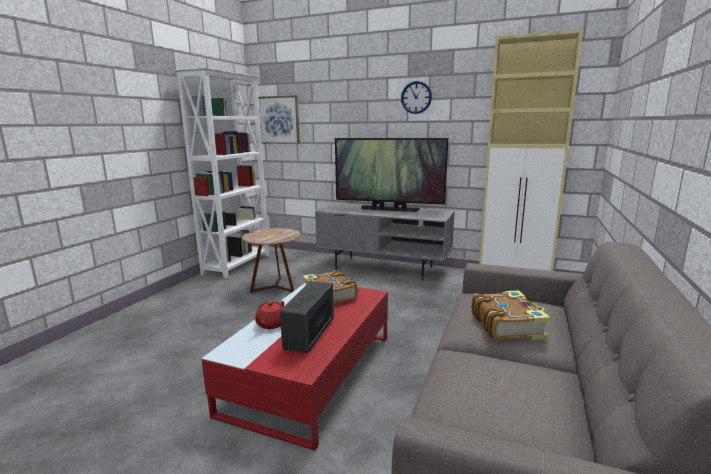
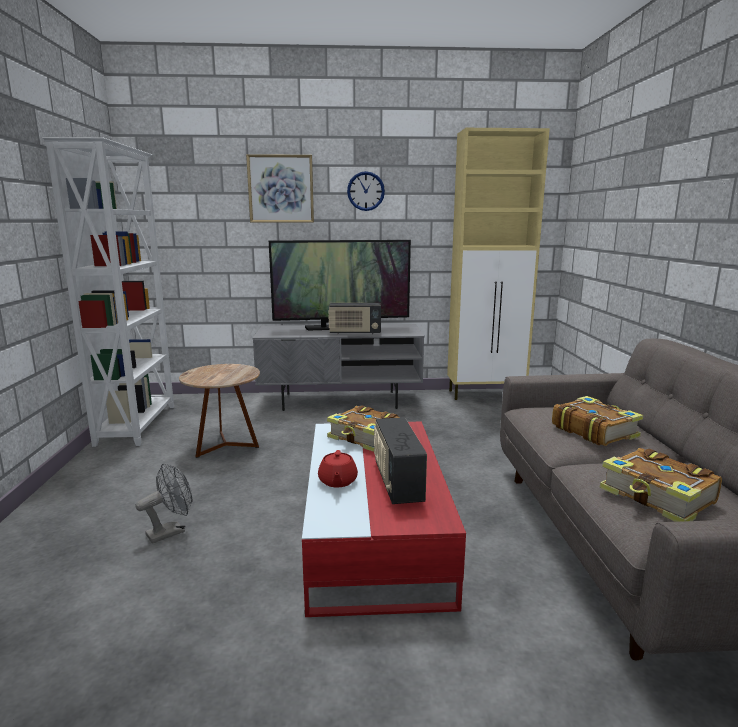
camera: 25 degrees left, 0 degrees up
picture [258,95,300,144] -> picture moved to [246,154,314,223]
none -> grey fan [136,463,193,544]
none -> radio [328,303,381,334]
none -> book [600,448,722,522]

